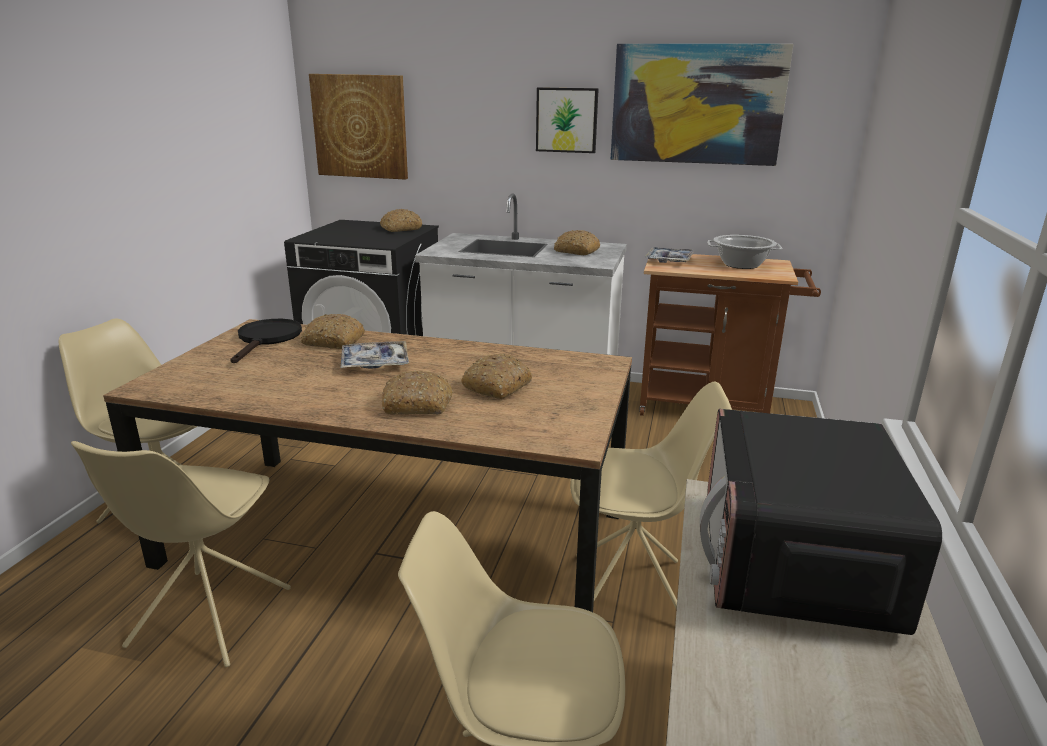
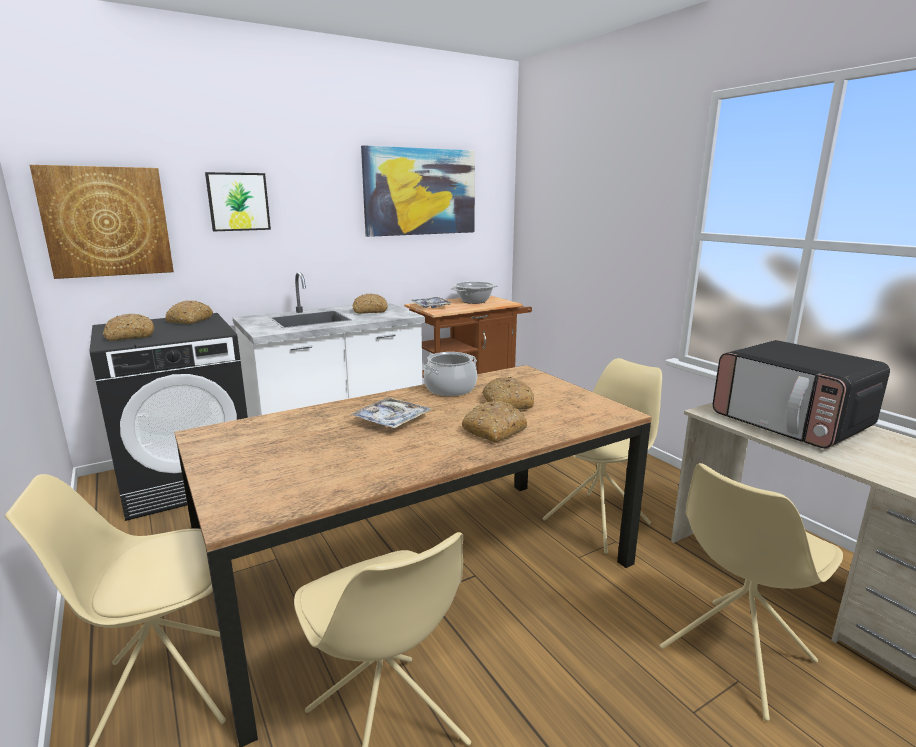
camera: 45 degrees left, 5 degrees down
black frying pan [230,319,302,363] -> none
bread [301,314,365,349] -> bread moved to [103,314,154,341]
picture [536,87,599,153] -> picture moved to [205,172,271,231]
none -> cooking pot [423,352,477,396]

